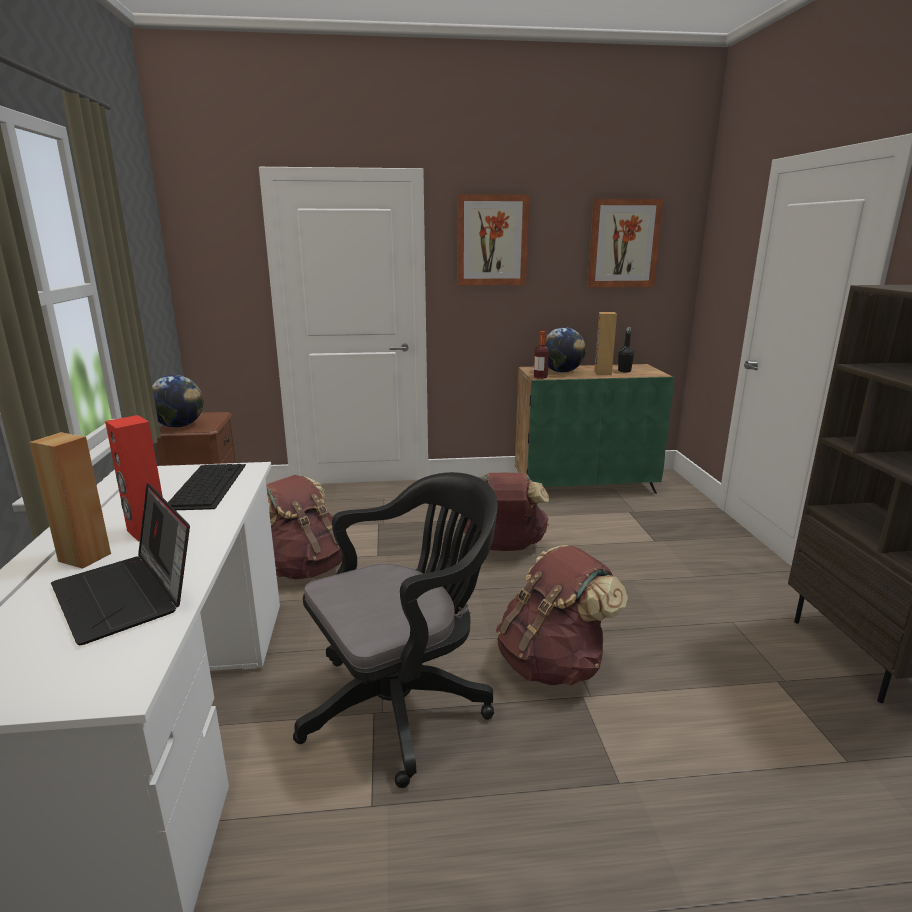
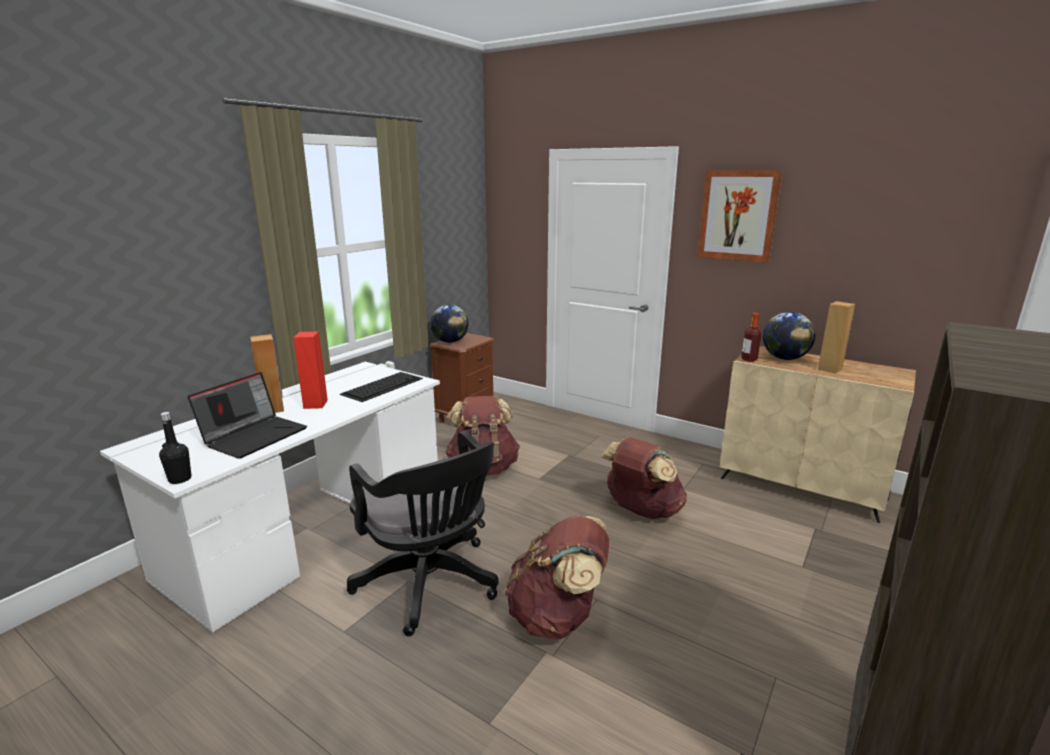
camera: 40 degrees right, 0 degrees up
laptop [51,483,190,645] -> laptop turned 150 degrees counterclockwise [188,372,307,459]
black office chair [293,472,498,788] -> black office chair turned 45 degrees clockwise [347,431,499,636]
green cabinet [515,364,674,494] -> beige cabinet [720,346,916,523]
picture [588,199,663,288] -> none
black bottle [618,327,634,373] -> black bottle moved to [159,412,192,484]

